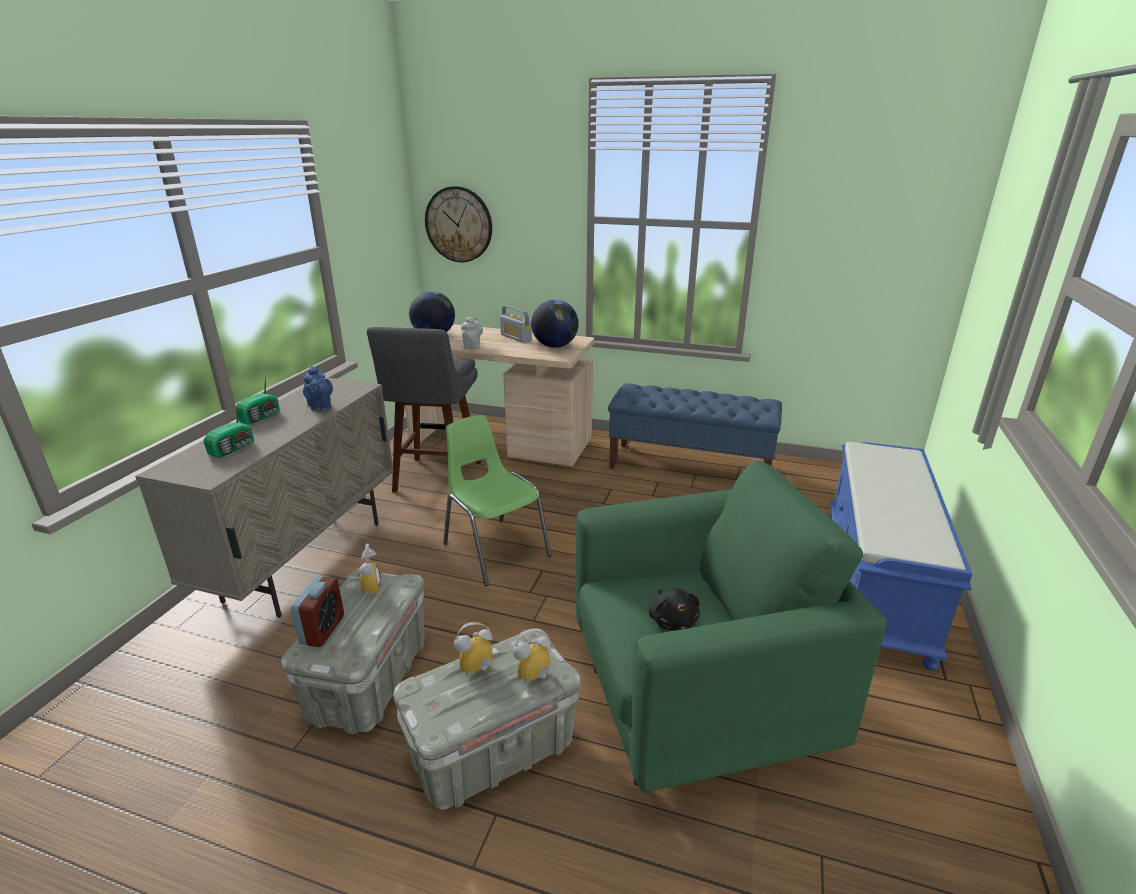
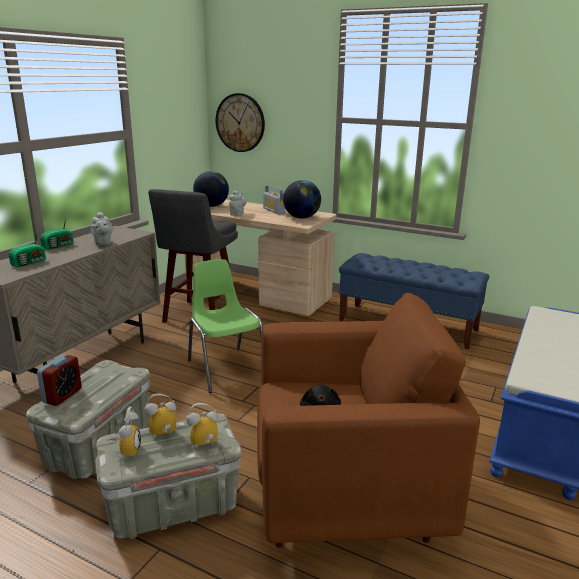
camera: 10 degrees right, 5 degrees down
blue teapot [303,366,333,411] -> grey teapot [90,212,113,245]
alarm clock [349,544,381,594] -> alarm clock moved to [110,407,141,457]
green armchair [575,460,887,792] -> brown armchair [257,293,480,548]

